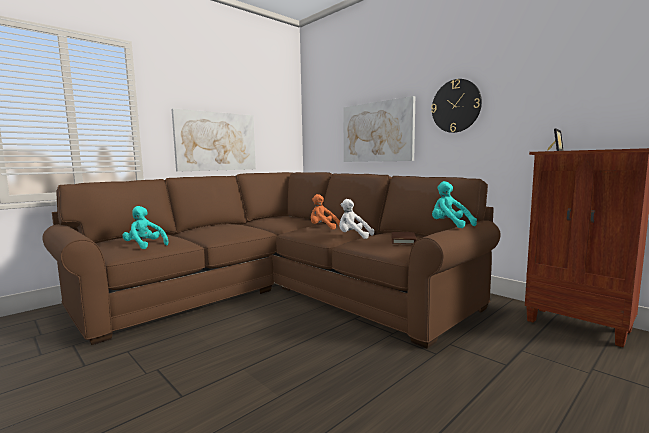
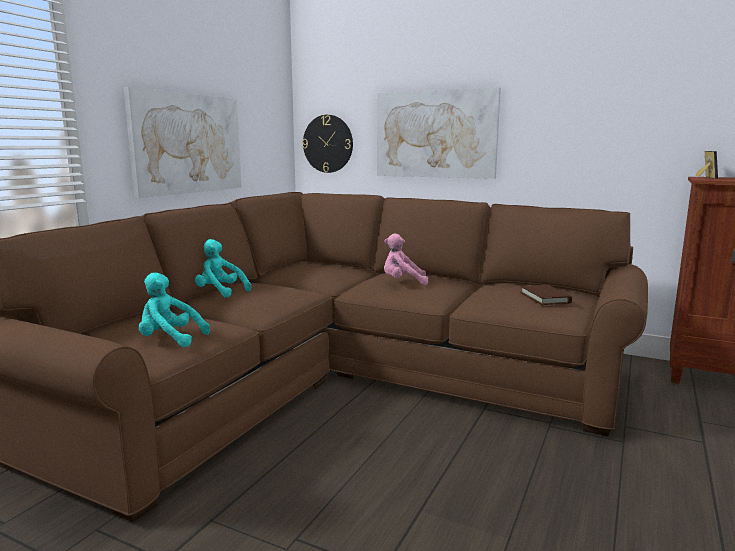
camera: 20 degrees left, 5 degrees up
orange plush toy [311,194,340,230] -> pink plush toy [384,233,428,285]
white plush toy [339,199,374,239] -> none
wall clock [431,79,482,133] -> wall clock moved to [302,115,353,173]
turquoise plush toy [432,181,477,228] -> turquoise plush toy moved to [195,239,251,298]

